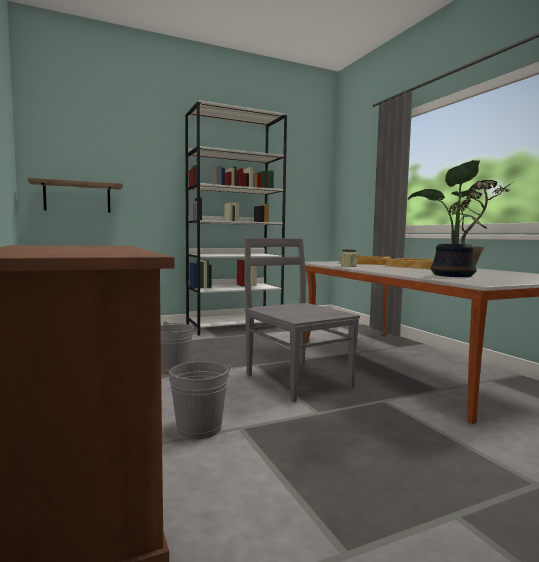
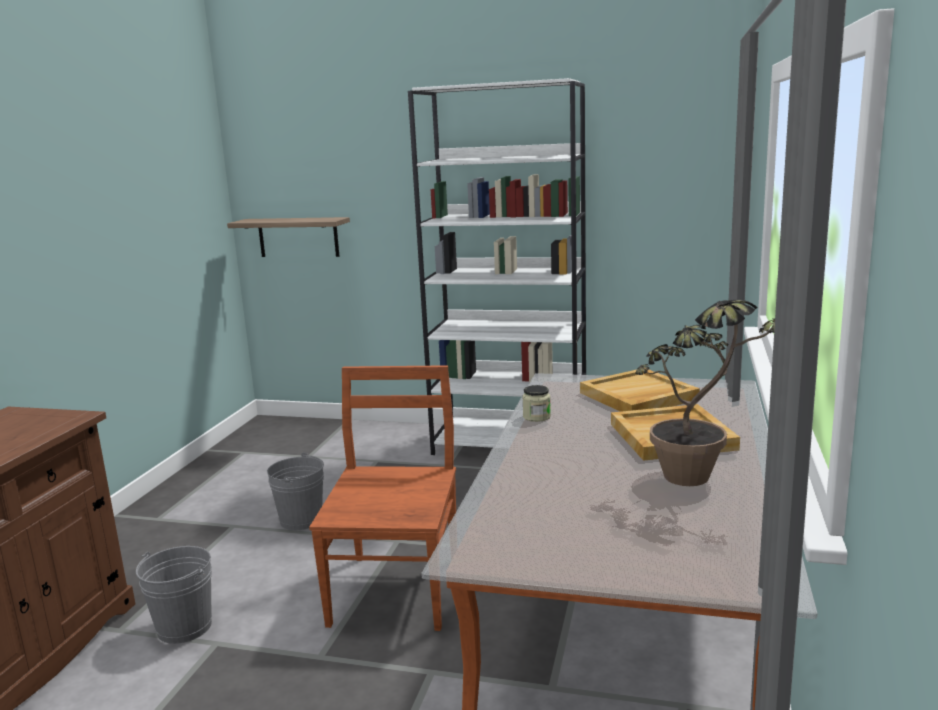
camera: 40 degrees right, 10 degrees up
grey chair [244,238,360,403] -> brown chair [309,365,456,631]
potted plant [408,160,487,277] -> none

